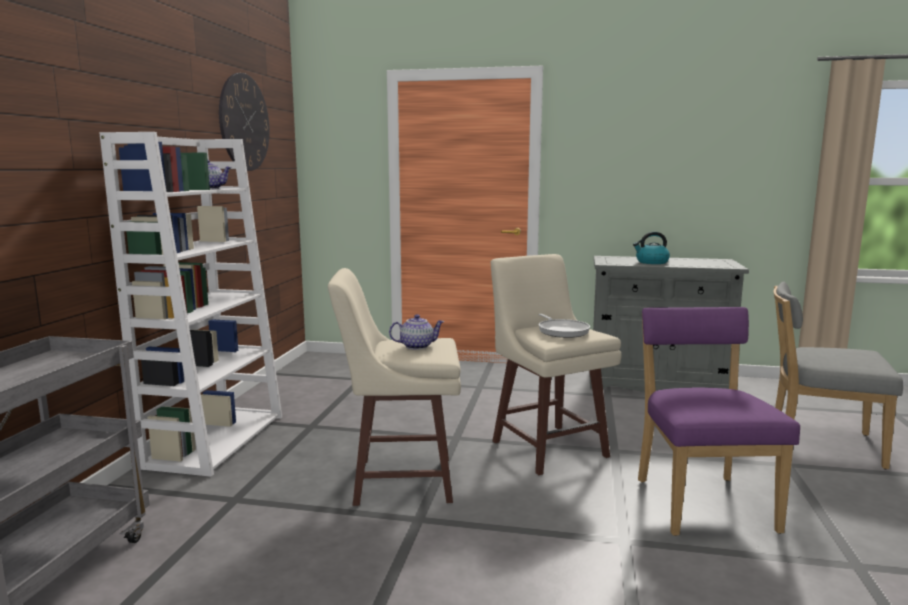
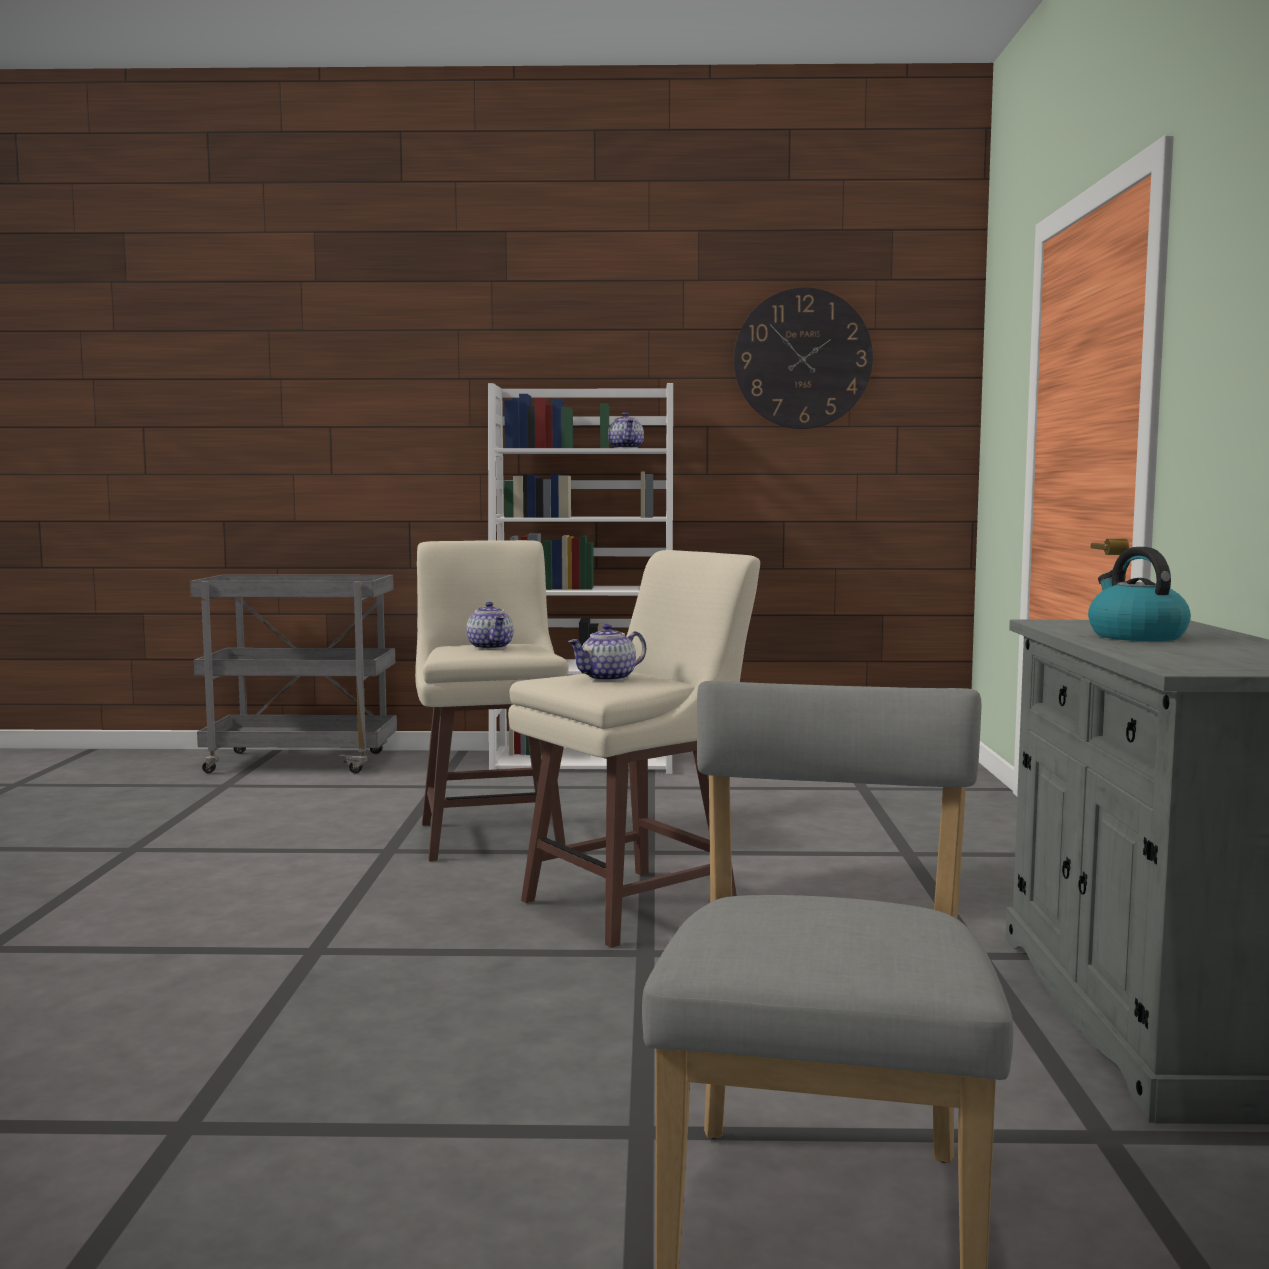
camera: 80 degrees right, 5 degrees down
frying pan [538,314,590,338] -> teapot [568,624,646,682]
purple chair [638,307,800,536] -> none

